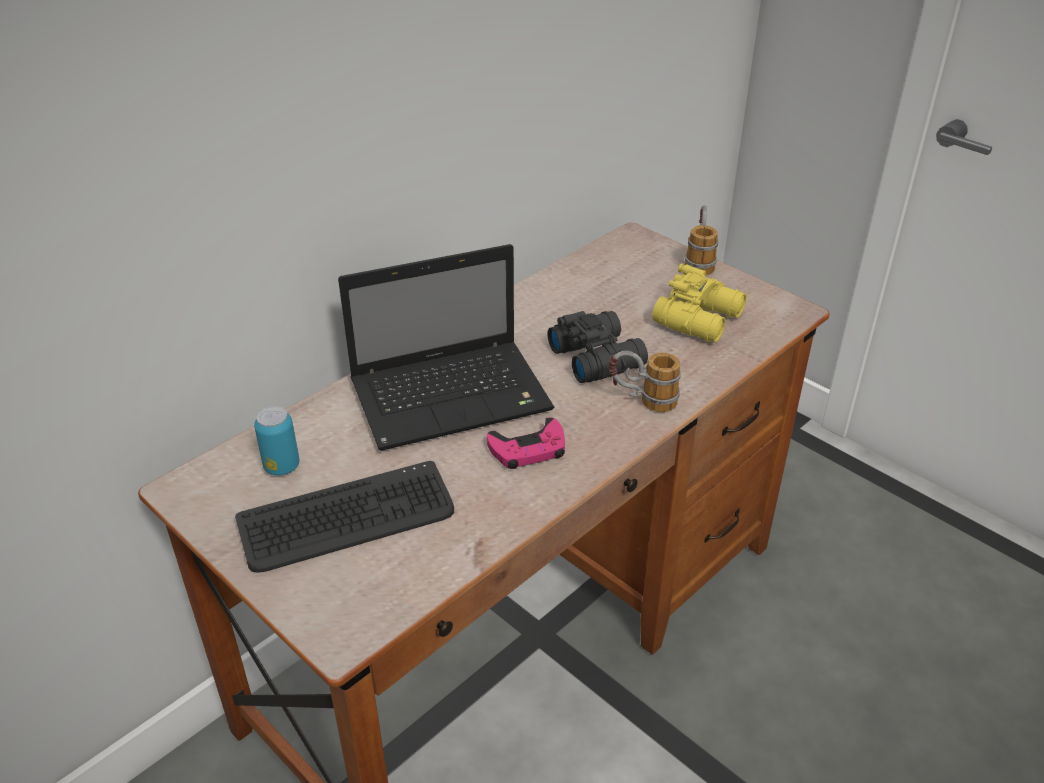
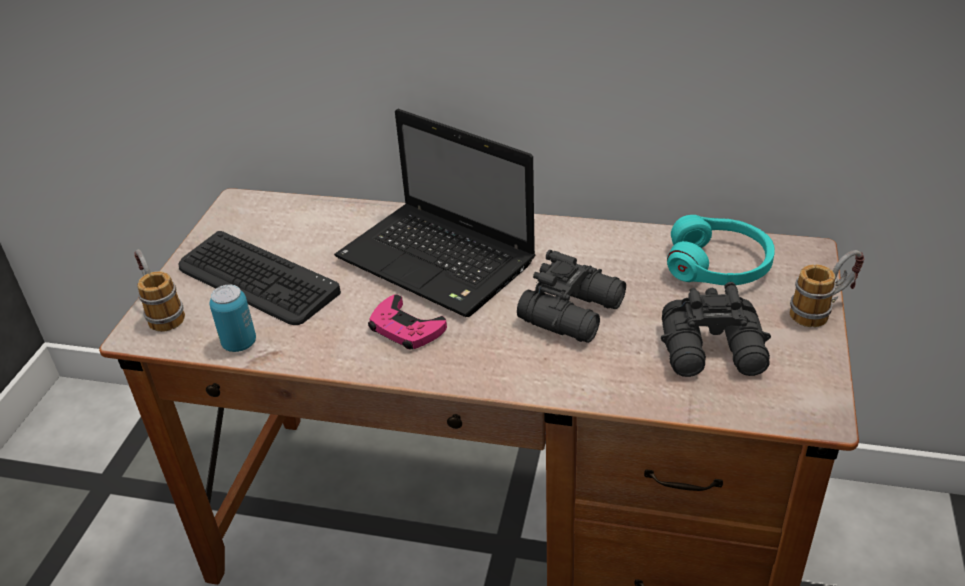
camera: 60 degrees right, 0 degrees up
can [254,406,299,476] -> can moved to [210,285,256,352]
mug [609,351,681,412] -> mug moved to [134,250,185,332]
yellow binoculars [652,263,747,343] -> black binoculars [661,282,771,377]
none -> turquoise headphones [667,215,775,285]

